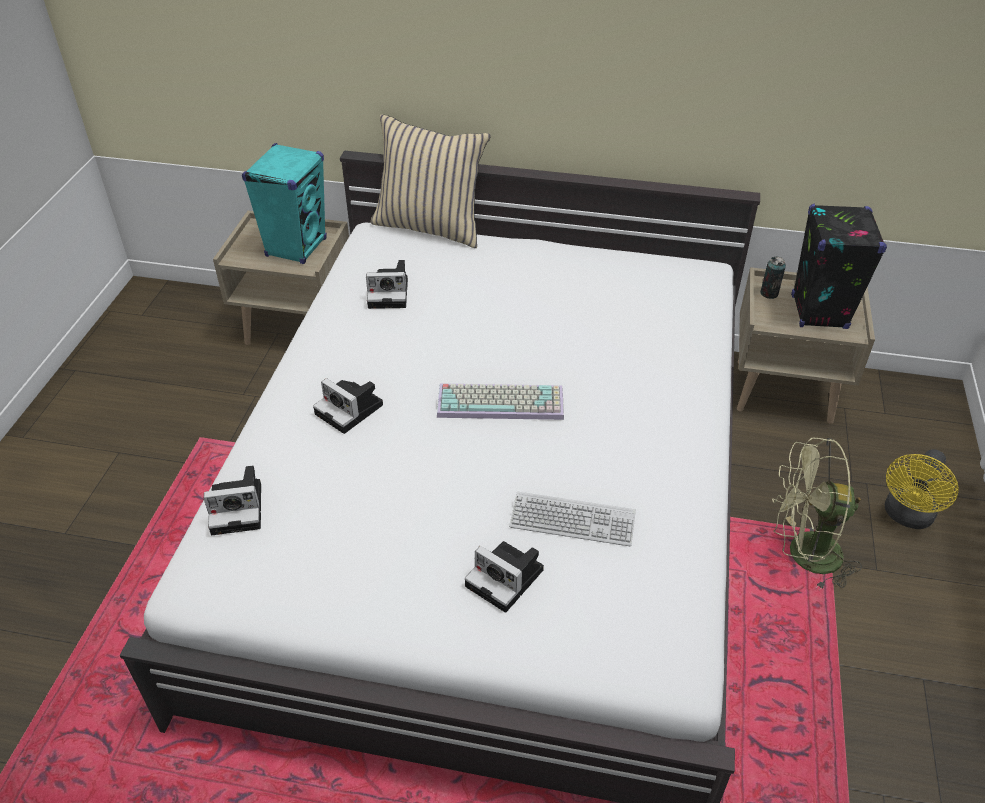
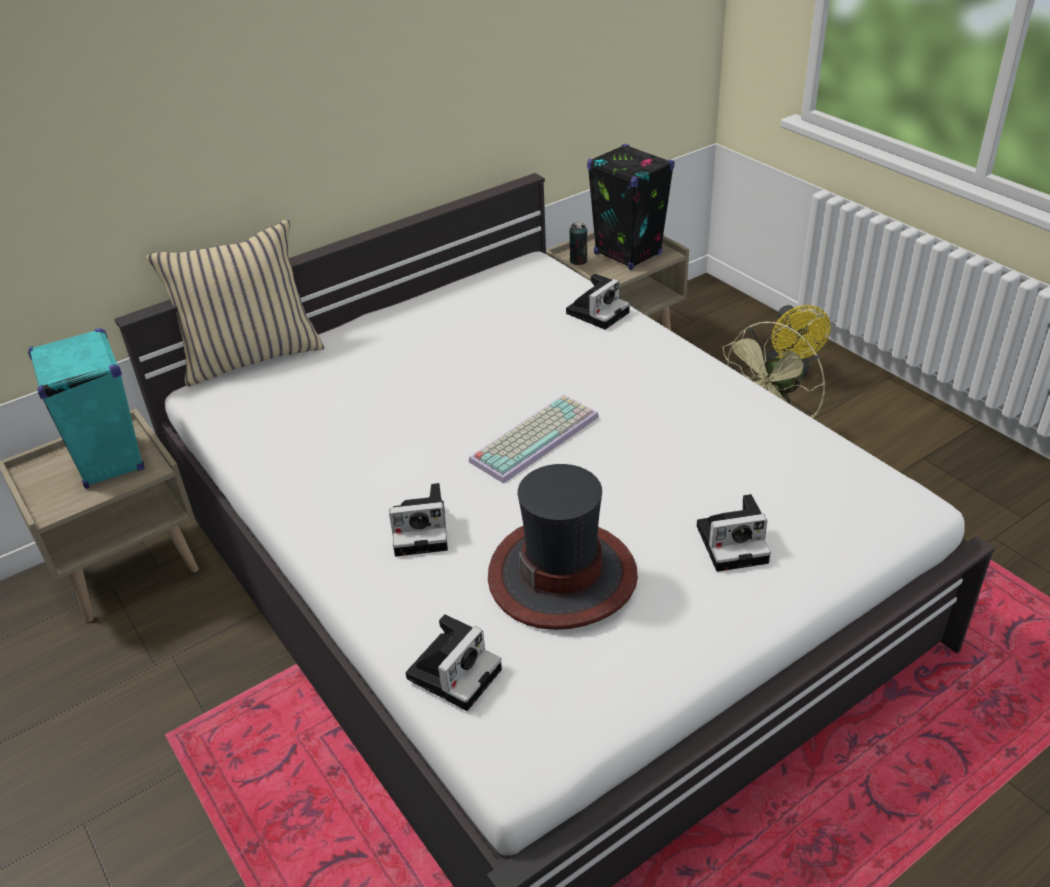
camera: 45 degrees left, 5 degrees down
camera [366,260,408,309] -> camera moved to [566,274,630,330]
keyboard [509,492,636,546] -> none
none -> hat [488,464,638,630]

